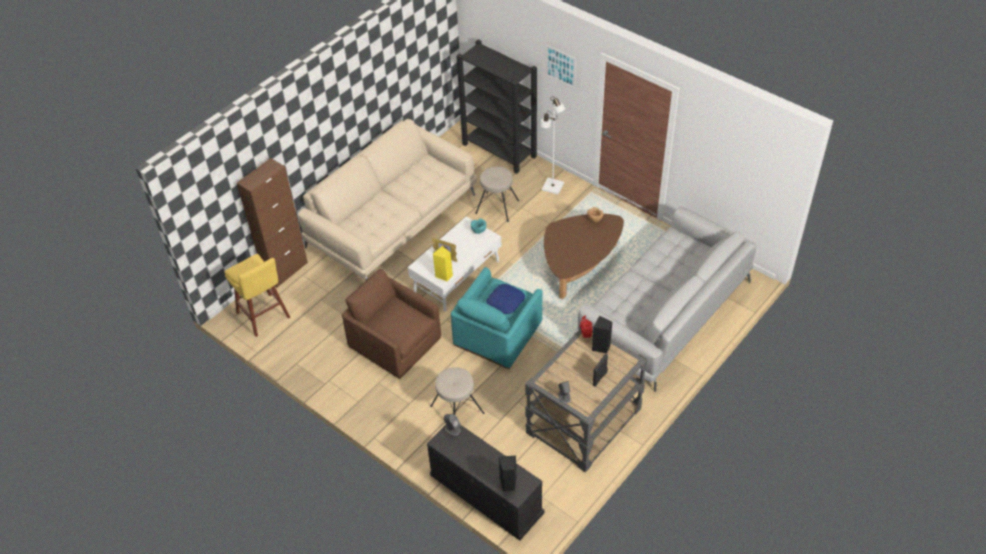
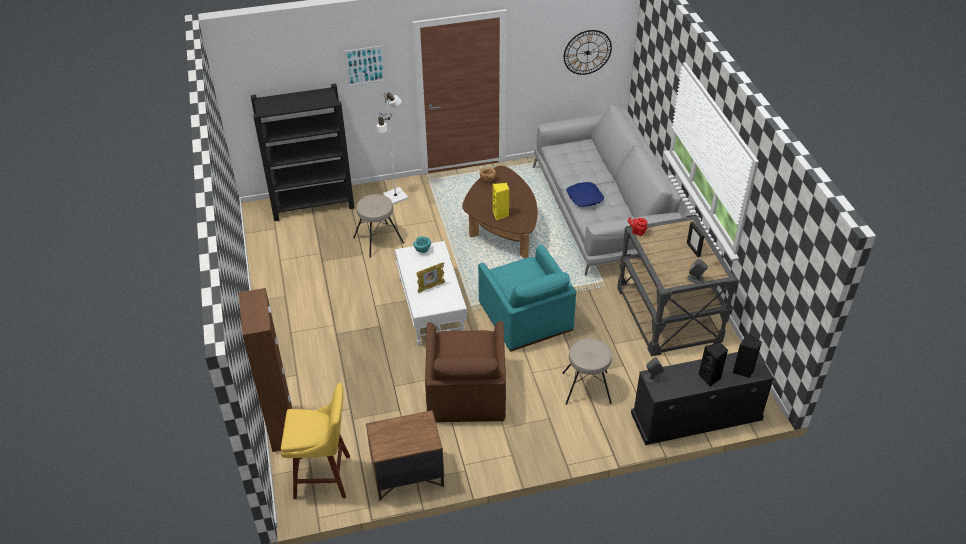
camera: 55 degrees left, 5 degrees down
beige sofa [298,119,477,280] -> none
brown armchair [342,269,441,379] -> brown armchair turned 75 degrees counterclockwise [425,321,506,422]
yellow speaker [433,246,453,281] -> yellow speaker moved to [492,183,509,220]
blue pillow [486,284,525,314] -> blue pillow moved to [566,182,604,207]
black speaker [592,316,612,353] -> black speaker moved to [699,342,728,387]
none -> brown nightstand [366,410,444,501]
none -> wall clock [564,30,612,75]

